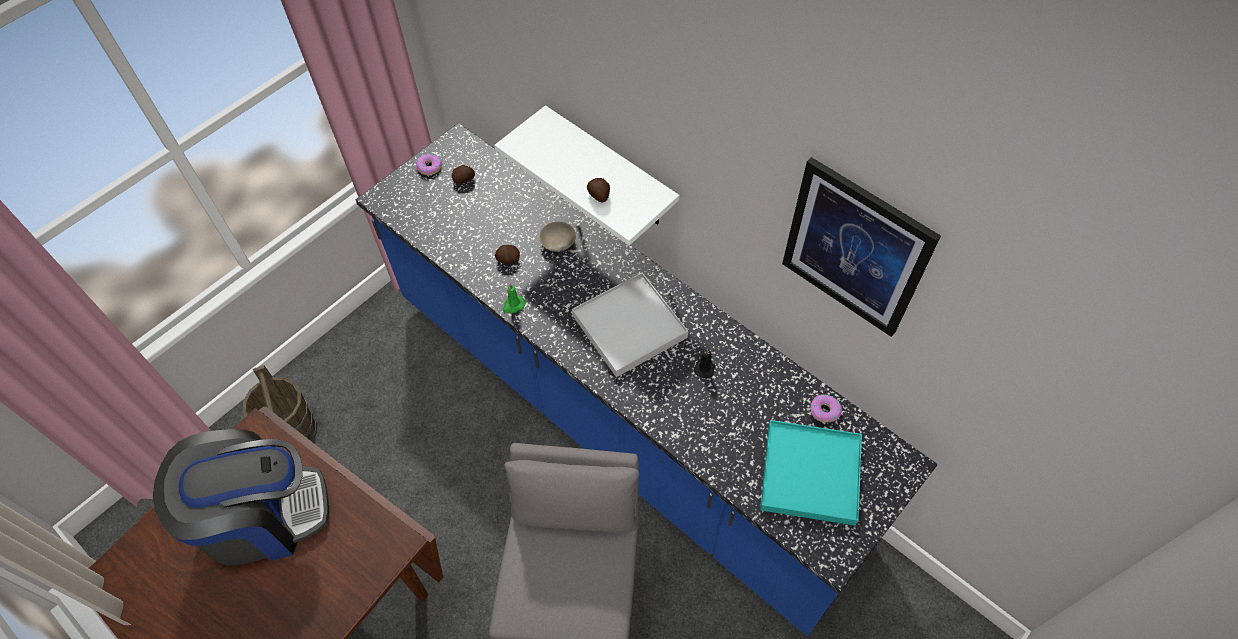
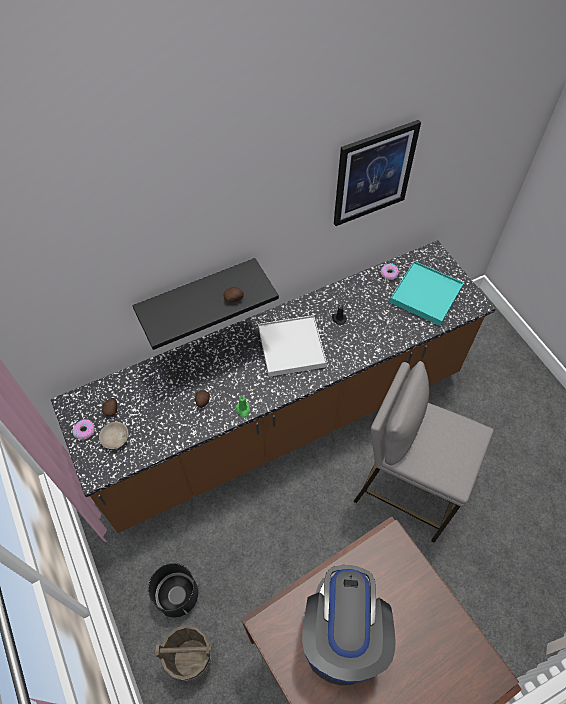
camera: 70 degrees left, 0 degrees up
blue counter [356,123,937,636] -> brown counter [51,240,496,533]
white shelf [494,105,680,246] -> black shelf [132,258,279,350]
beige bowl [539,221,576,252] -> beige bowl moved to [99,422,128,449]
none -> black planter [148,563,198,617]

